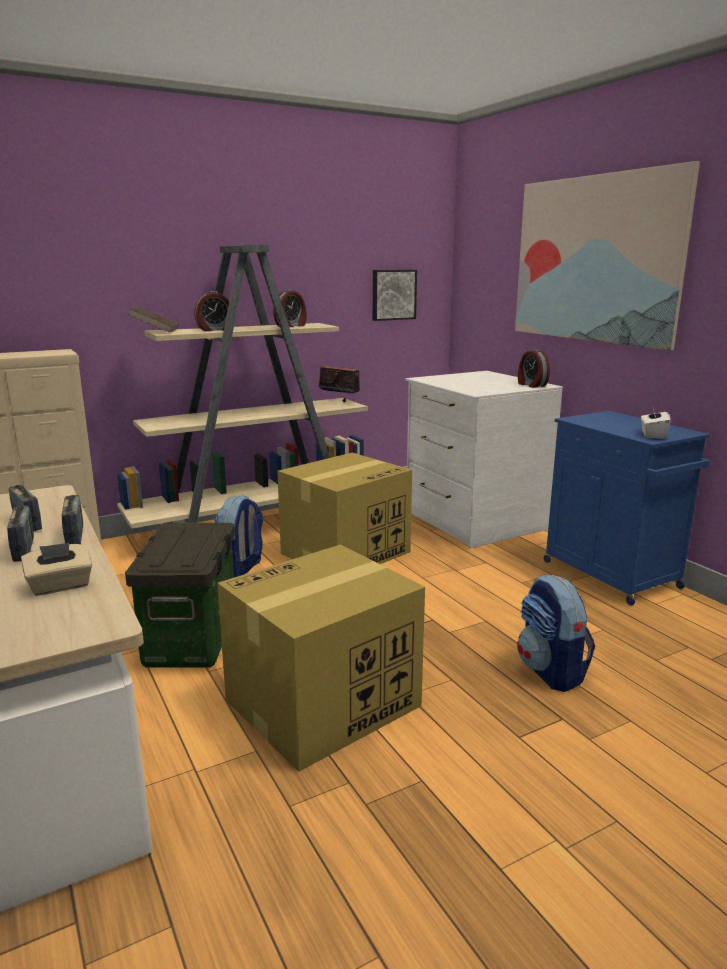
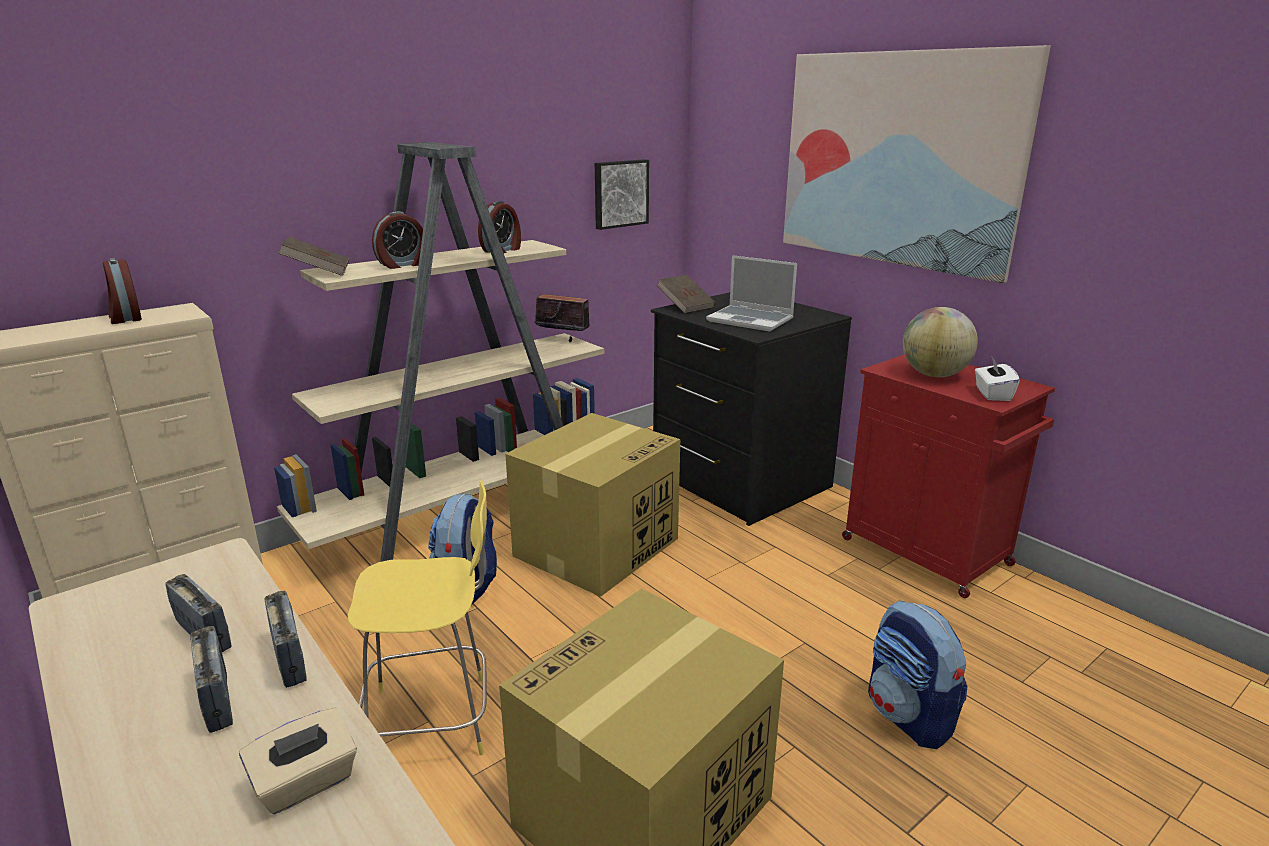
camera: 10 degrees left, 5 degrees up
storage box [125,523,235,667] -> yellow stool [347,480,487,755]
white dresser [406,371,563,548] -> black dresser [651,292,852,526]
alarm clock [518,349,550,388] -> alarm clock moved to [103,258,142,324]
blue cabinet [544,411,710,605] -> red cabinet [842,354,1055,598]
none -> brown book [657,275,715,313]
none -> laptop [706,255,797,332]
none -> globe [903,307,978,377]

